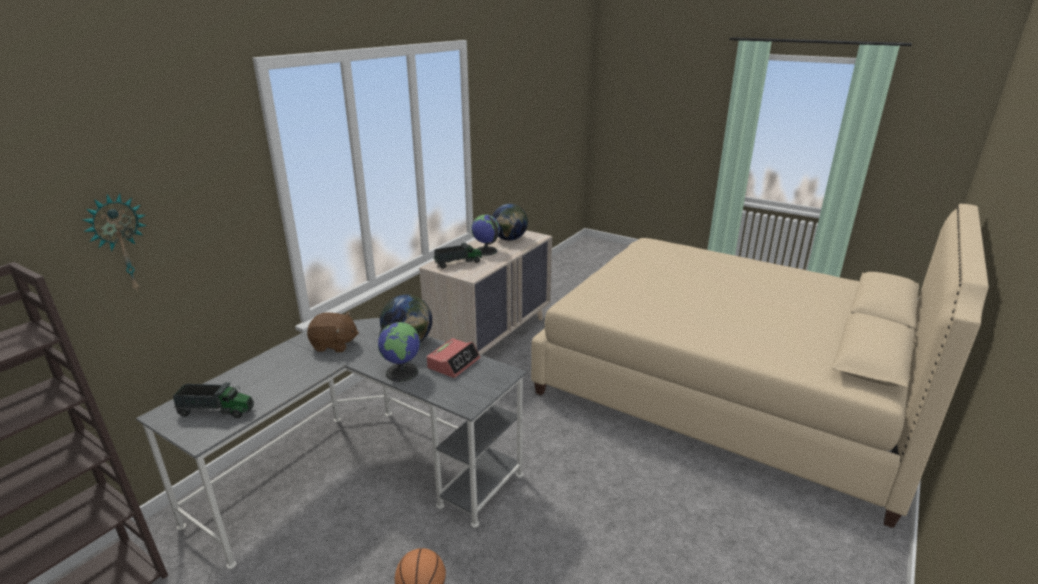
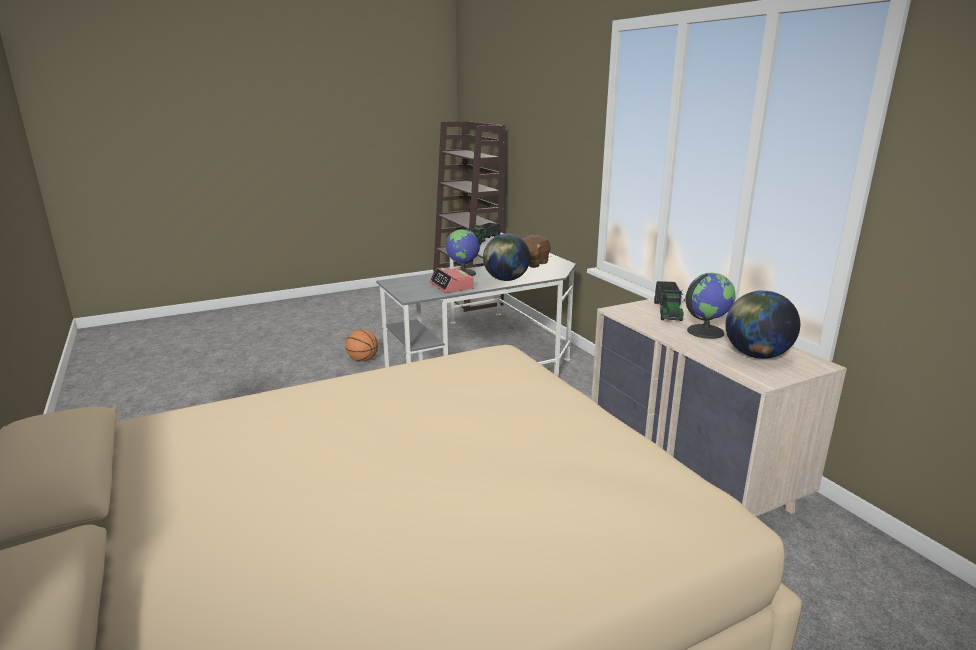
camera: 120 degrees right, 5 degrees down
wall clock [82,193,147,293] -> none

